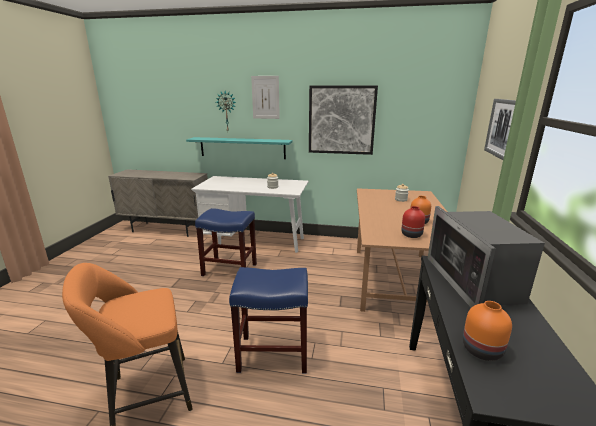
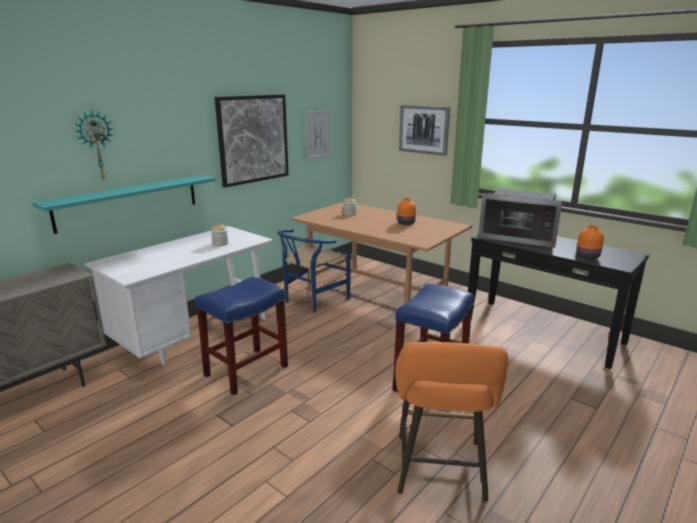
camera: 60 degrees left, 0 degrees up
picture [251,76,280,119] -> picture moved to [306,110,329,160]
red vase [401,206,425,238] -> none
none -> blue chair [277,229,351,313]

